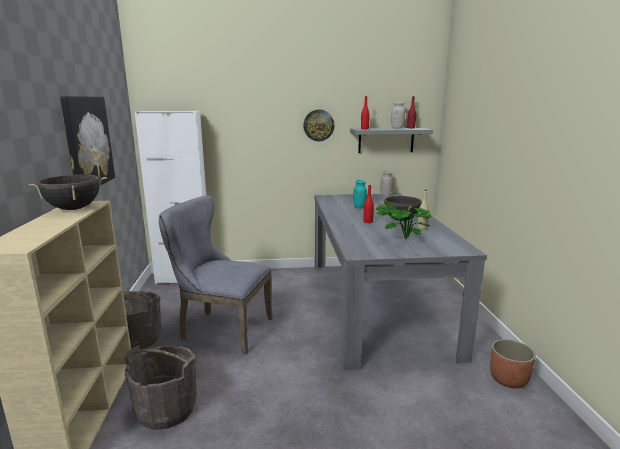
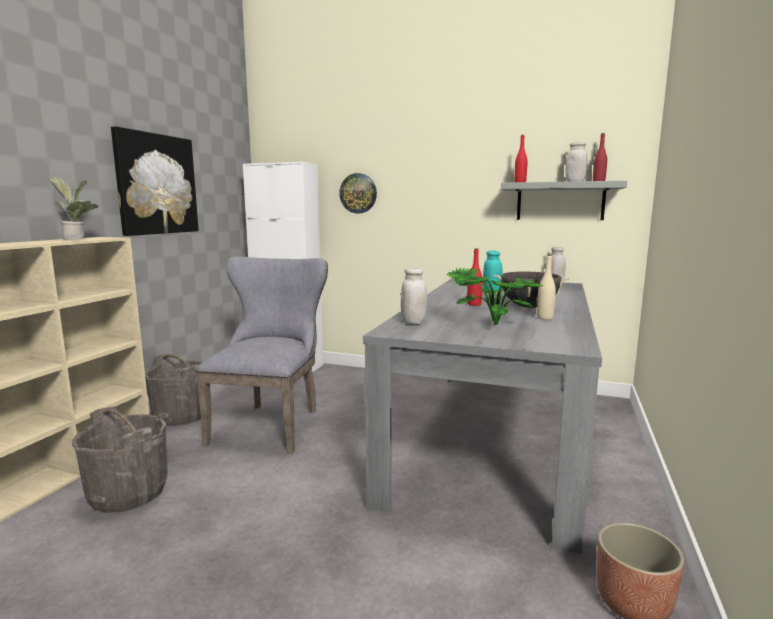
camera: 25 degrees right, 5 degrees down
black cooking pot [29,175,106,210] -> potted plant [50,177,99,240]
grey chair [159,196,273,355] -> grey chair turned 60 degrees clockwise [196,257,328,454]
wall clock [303,110,334,141] -> wall clock moved to [339,173,377,213]
none -> white jar [401,267,427,324]

